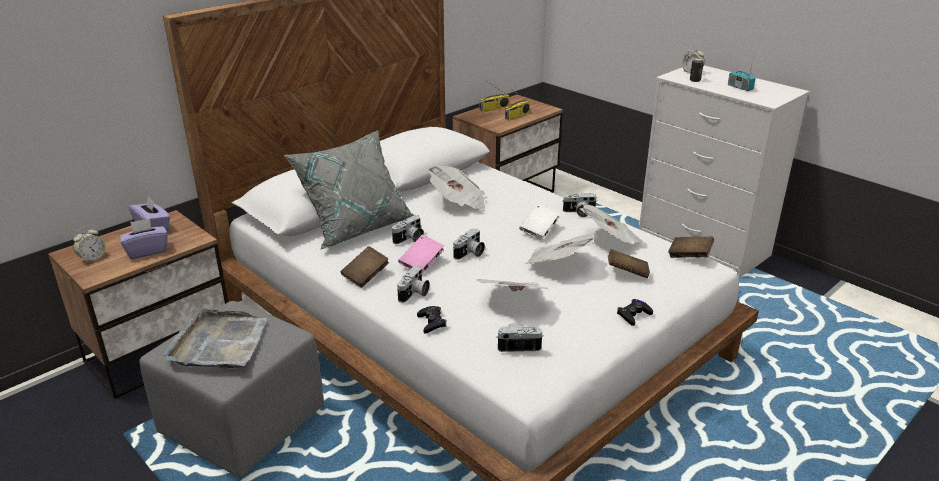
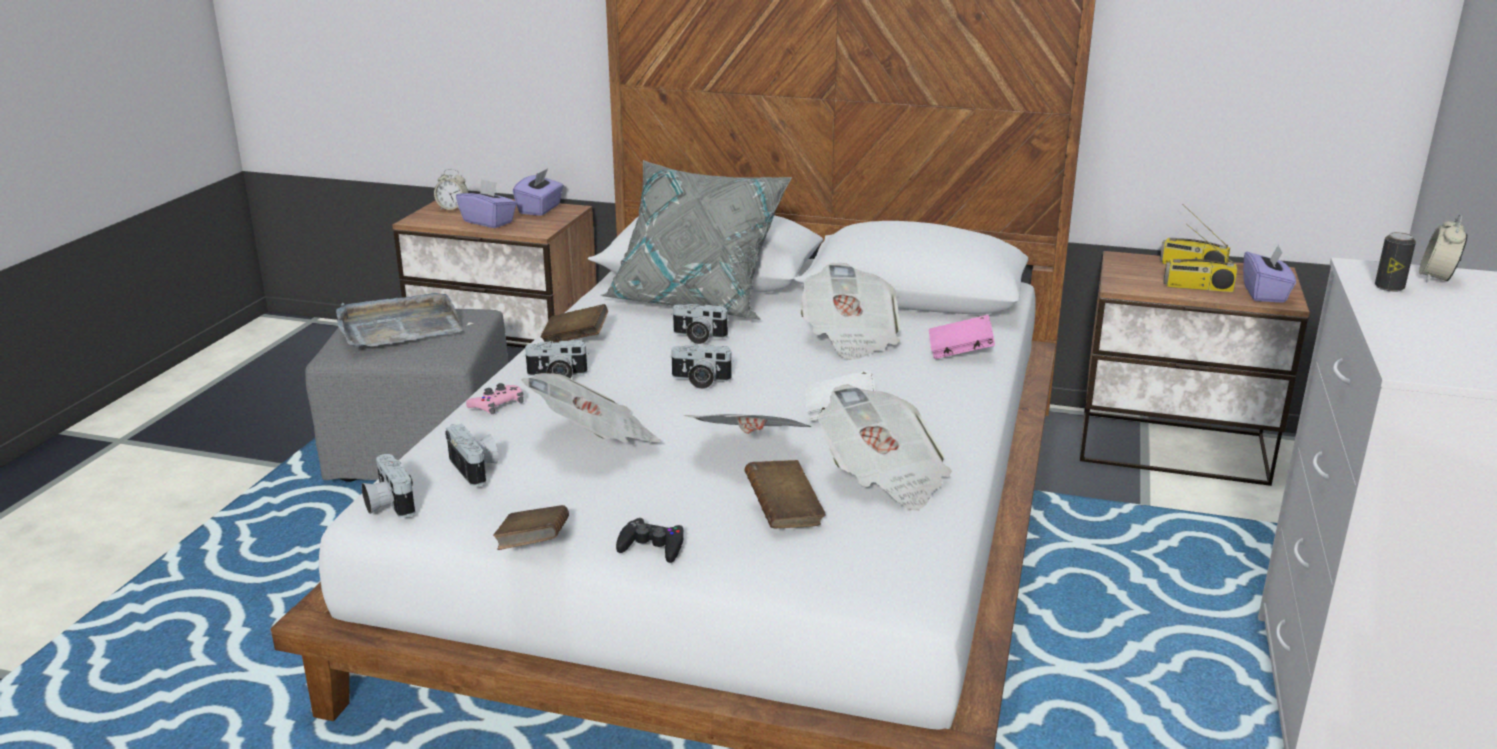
camera: 60 degrees right, 5 degrees down
pink book [398,235,444,274] -> pink book moved to [929,315,995,359]
black game controller [417,306,447,334] -> pink game controller [466,383,524,414]
camera [562,193,597,217] -> camera moved to [361,454,415,518]
brown book [668,236,714,258] -> brown book moved to [493,505,569,550]
radio [728,55,756,91] -> none
none -> purple tissue box [1243,245,1296,303]

